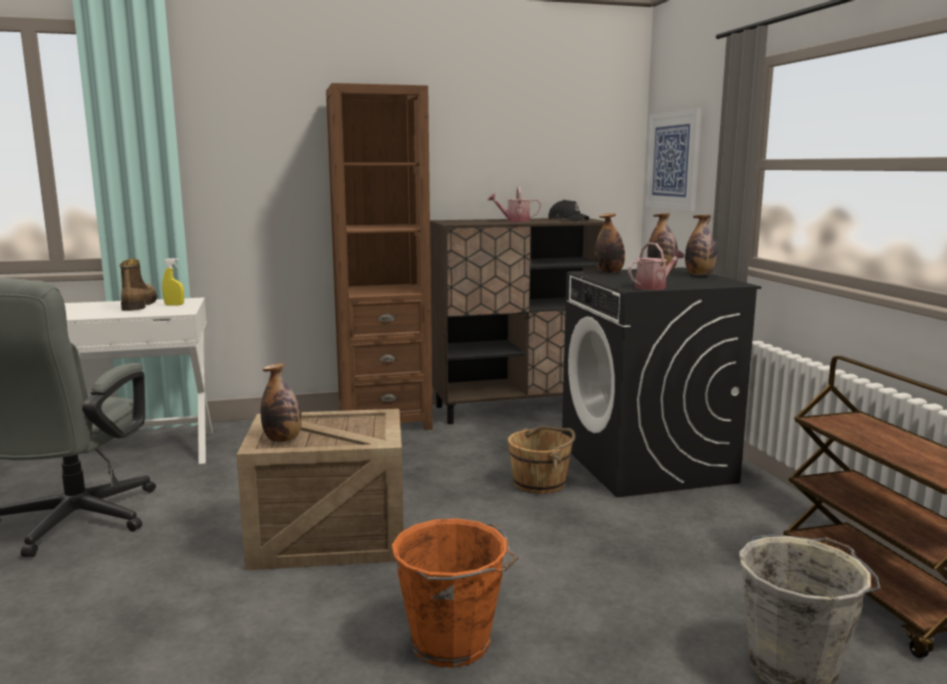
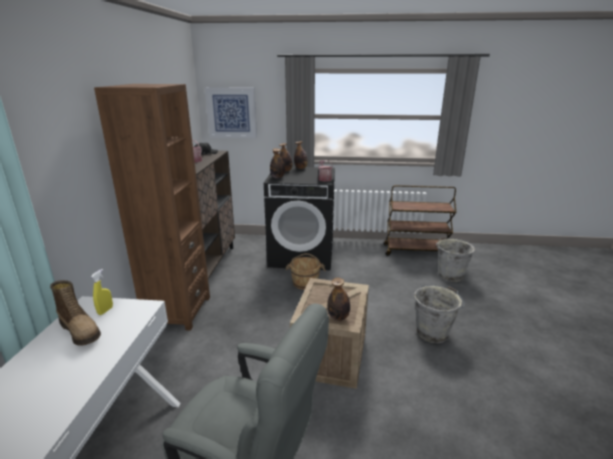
camera: 70 degrees left, 10 degrees up
boot [120,259,157,311] -> boot turned 150 degrees counterclockwise [50,280,101,346]
orange bucket [392,518,519,668] -> grey bucket [415,285,465,343]

